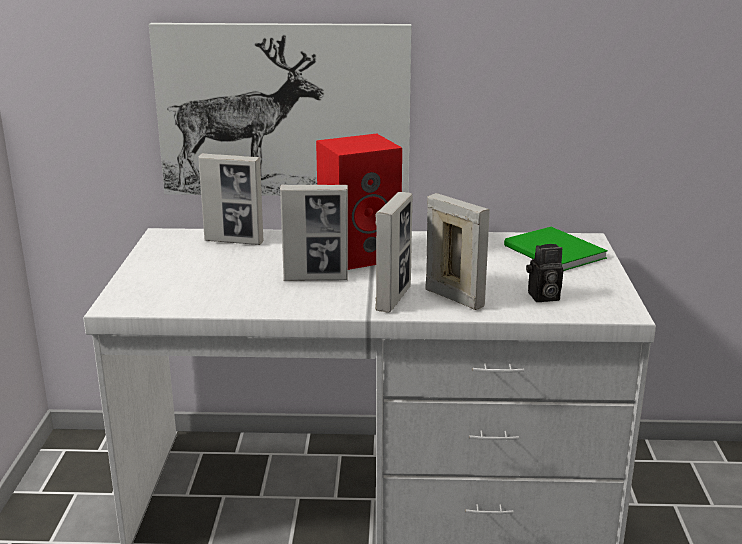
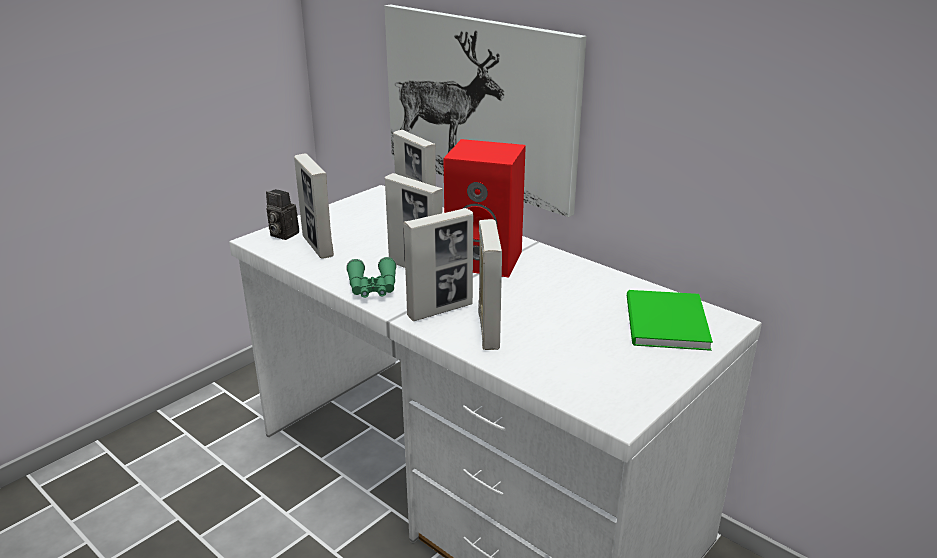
camera: 40 degrees right, 5 degrees up
camera [526,244,563,302] -> camera moved to [266,189,299,240]
none -> picture frame [294,154,334,259]
none -> green binoculars [346,257,396,298]

